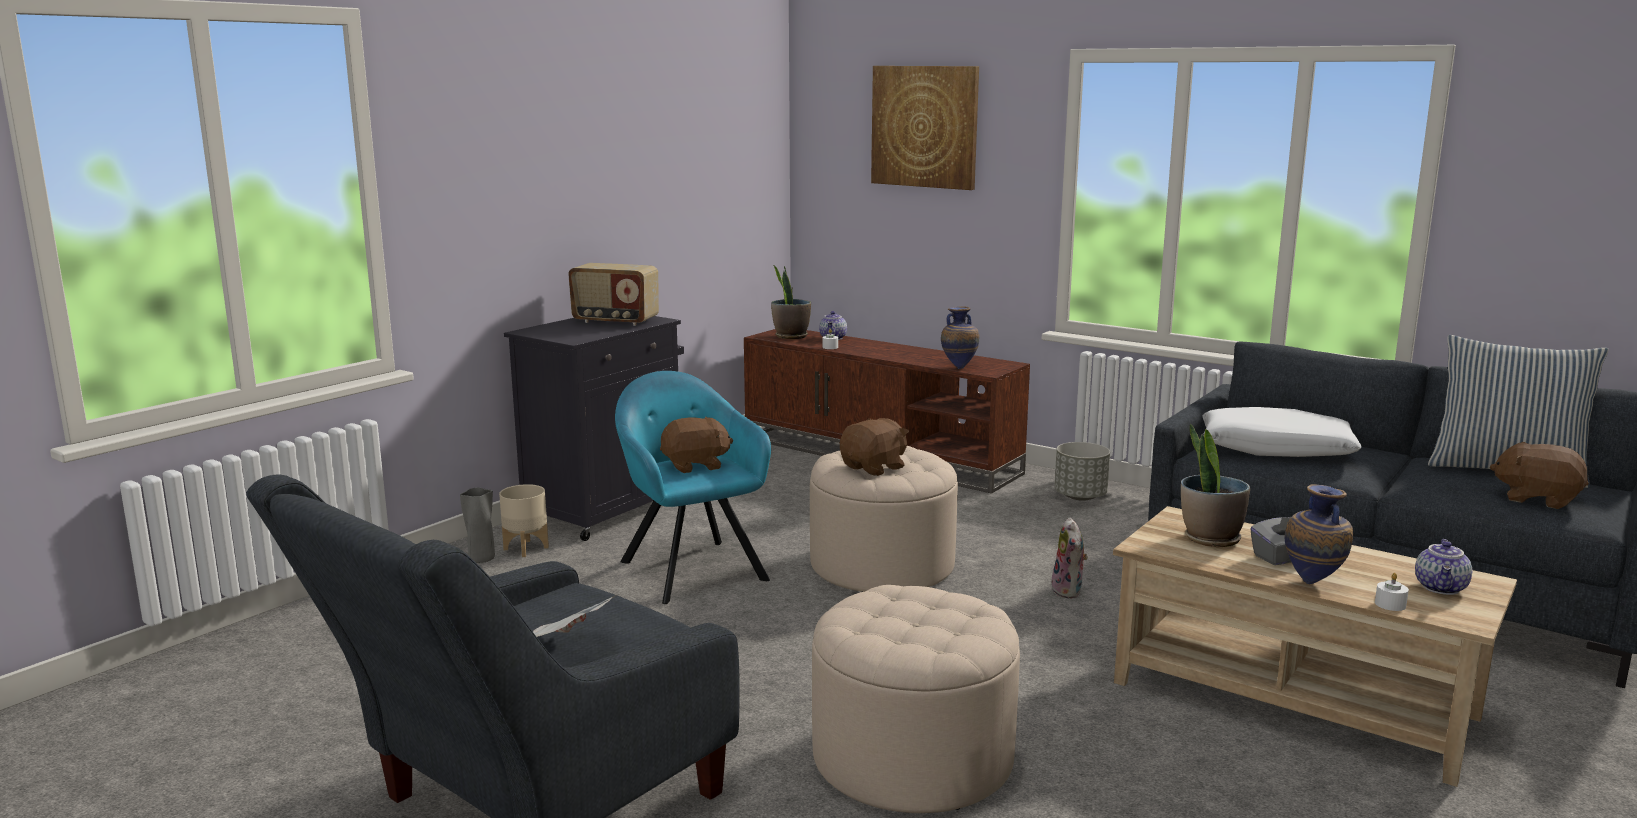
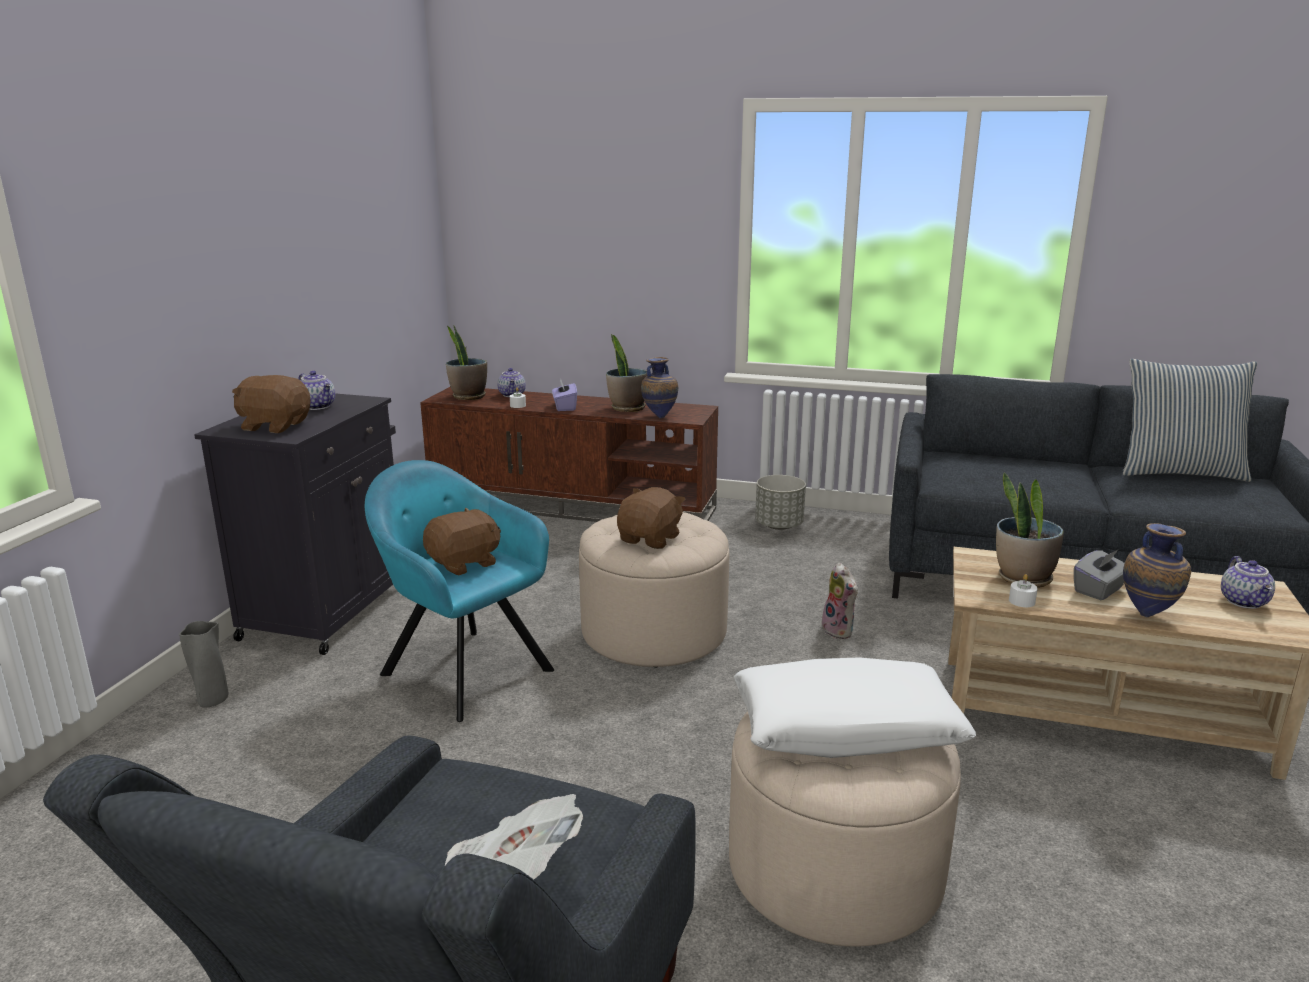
camera: 20 degrees left, 5 degrees up
beige planter [499,484,549,557] -> none
radio [568,263,659,326] -> teapot [298,371,335,410]
picture [871,66,979,190] -> none
white pillow [1203,407,1362,457] -> white pillow moved to [734,657,976,758]
white candle [1375,573,1409,611] -> white candle moved to [1009,574,1038,607]
brown plush toy [1490,442,1589,509] -> brown plush toy moved to [232,375,310,433]
none -> purple tissue box [552,378,577,411]
none -> potted plant [606,334,647,412]

